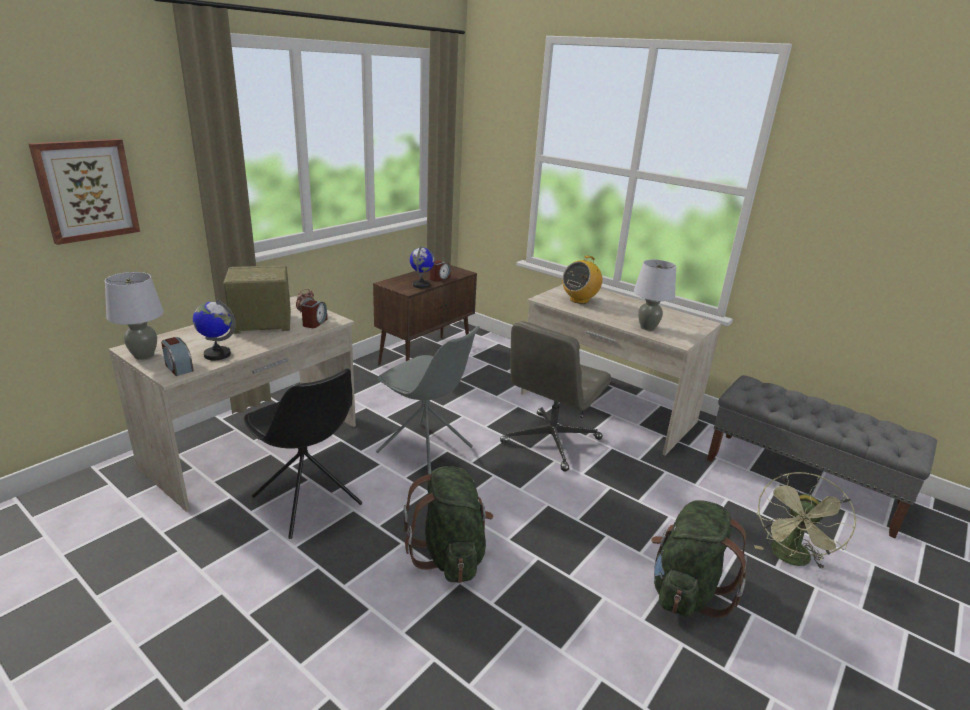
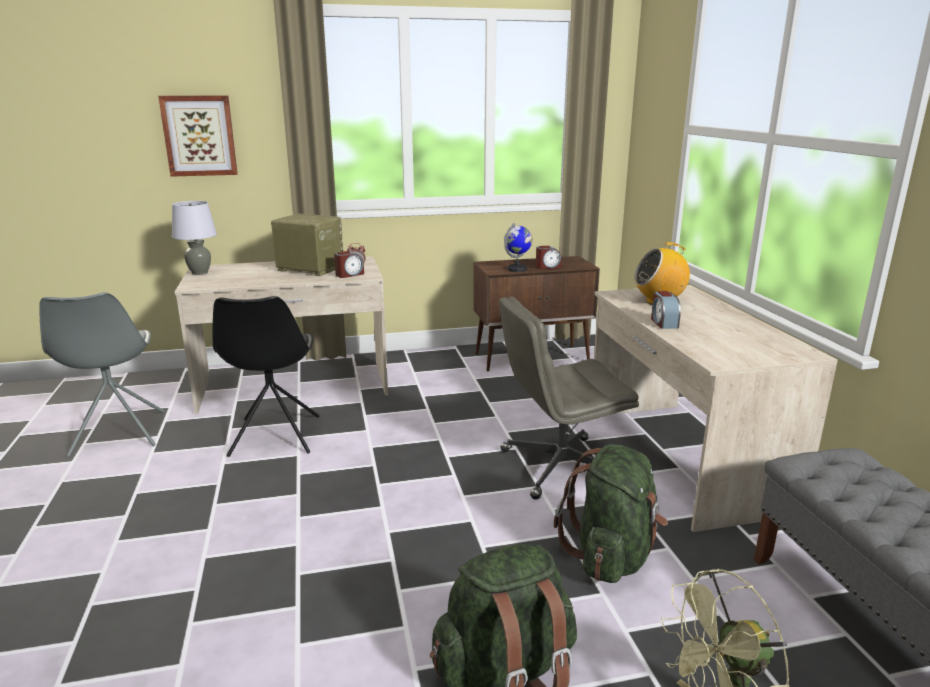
camera: 40 degrees right, 5 degrees down
alarm clock [161,337,194,376] -> alarm clock moved to [651,291,681,329]
globe [193,299,236,360] -> none
grey chair [376,326,480,474] -> grey chair moved to [39,292,164,457]
green backpack [404,466,493,583] -> green backpack moved to [554,445,668,583]
grey table lamp [634,260,676,331] -> none

